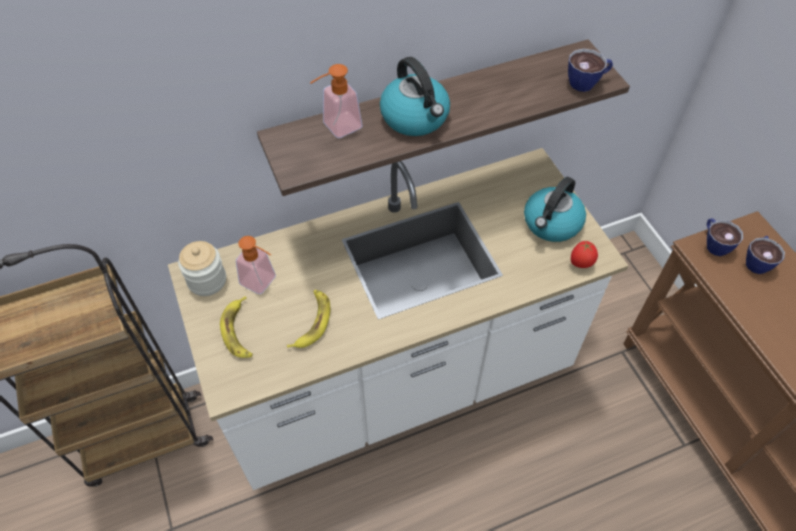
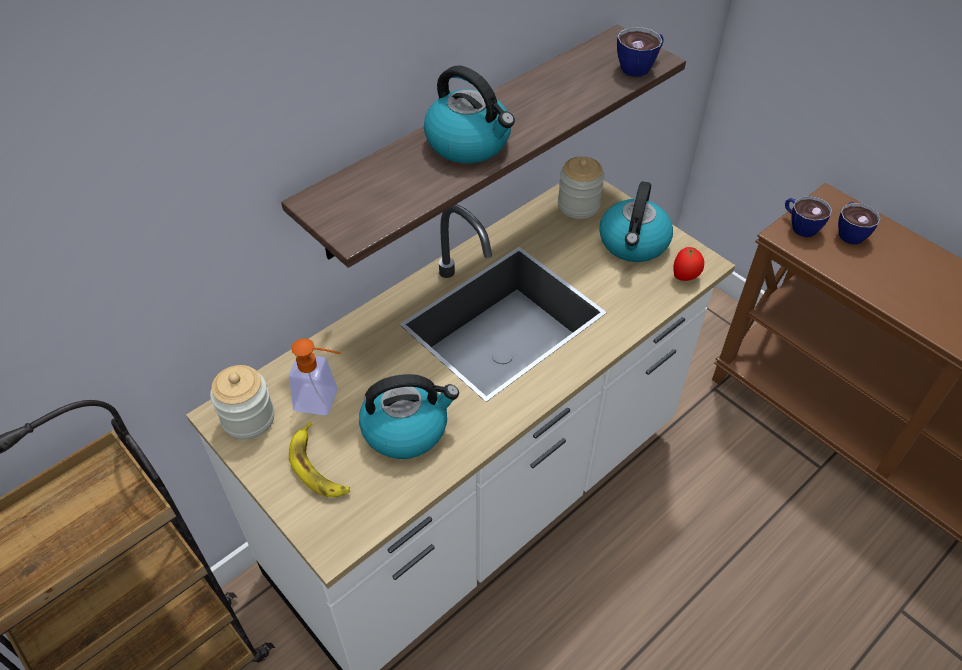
camera: 20 degrees left, 5 degrees down
banana [287,290,330,348] -> kettle [359,374,459,459]
soap dispenser [310,64,363,138] -> none
none -> jar [558,156,604,219]

